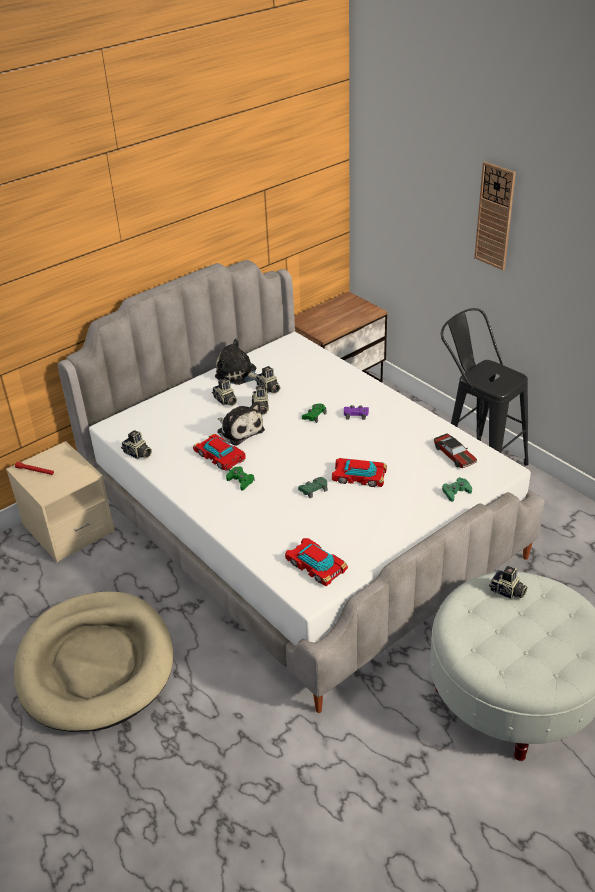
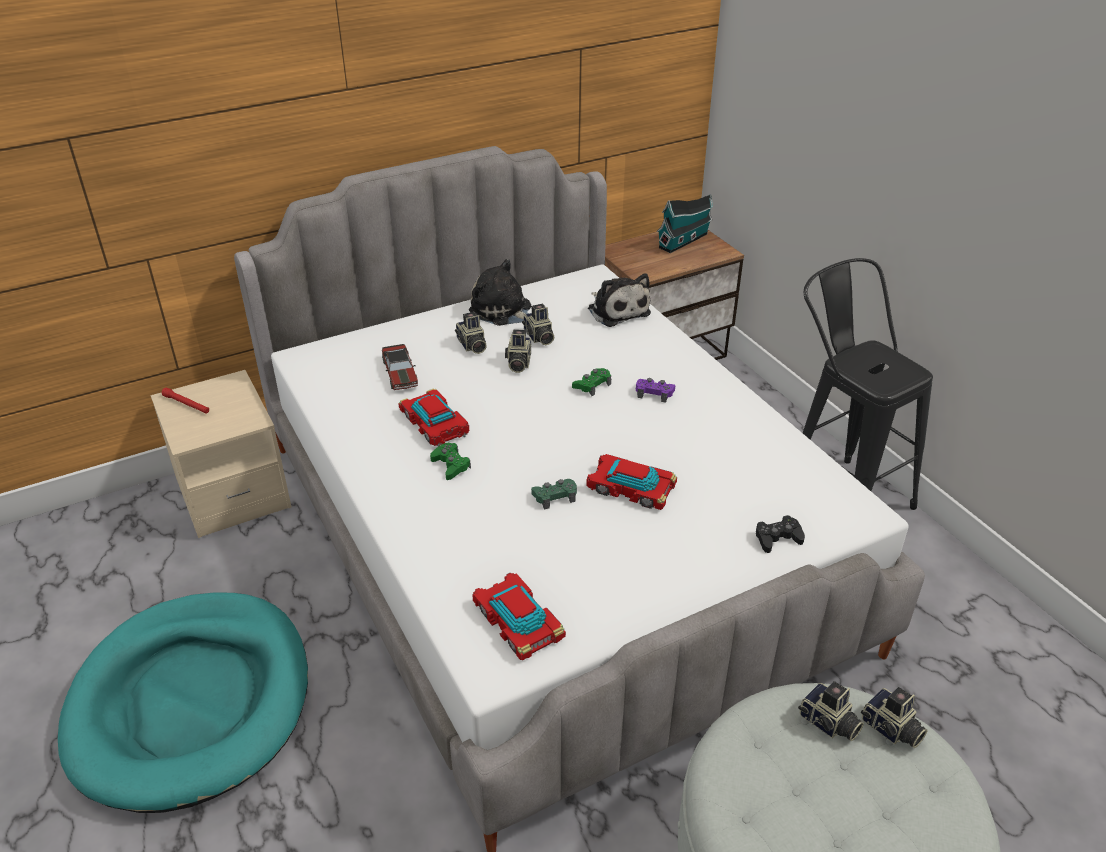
camera: 10 degrees right, 0 degrees up
beige dog bed [14,591,173,732] -> turquoise dog bed [58,593,308,813]
camera [121,430,152,459] -> camera moved to [861,687,928,748]
plush toy [217,401,265,446] -> plush toy moved to [588,273,651,327]
toy car [434,433,477,468] -> toy car moved to [382,344,418,390]
green game controller [442,477,472,502] -> black game controller [756,515,805,553]
wall clock [474,162,516,270] -> none
none -> toy house [657,194,713,253]

